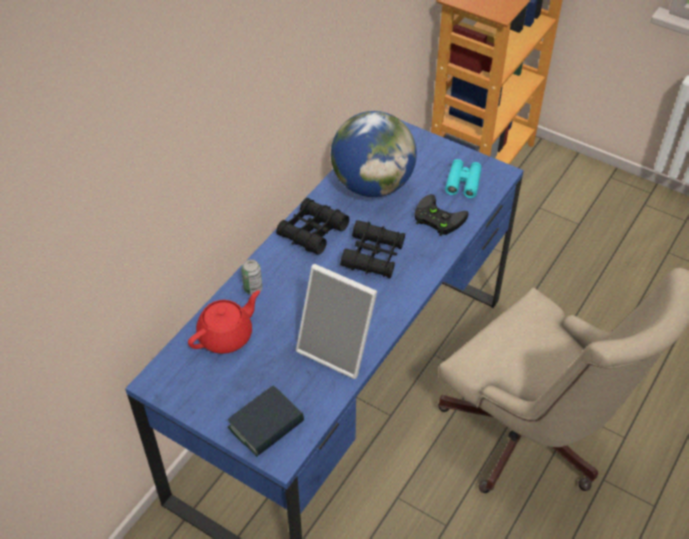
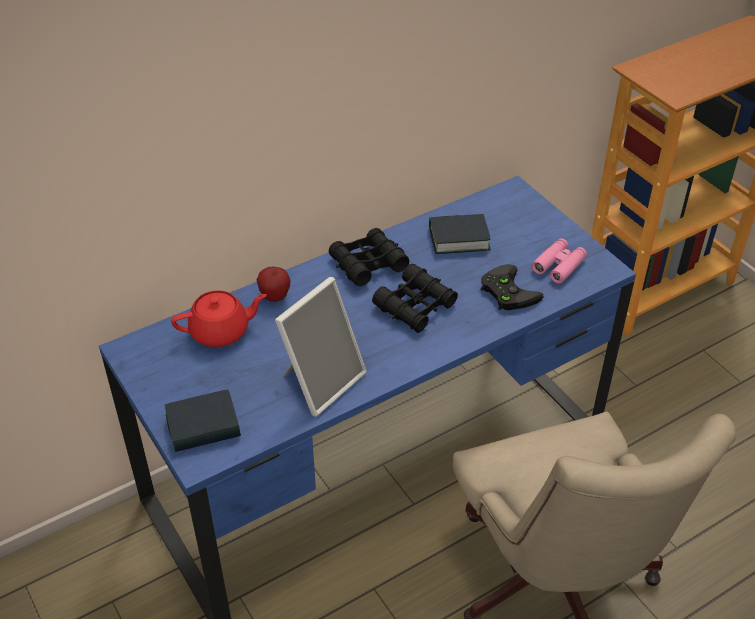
camera: 25 degrees right, 5 degrees down
can [241,259,263,295] -> apple [257,266,291,302]
picture frame [296,264,377,379] -> picture frame turned 105 degrees counterclockwise [275,277,367,417]
globe [331,111,417,197] -> book [429,214,491,254]
turquoise binoculars [445,159,481,198] -> pink binoculars [532,238,587,283]

